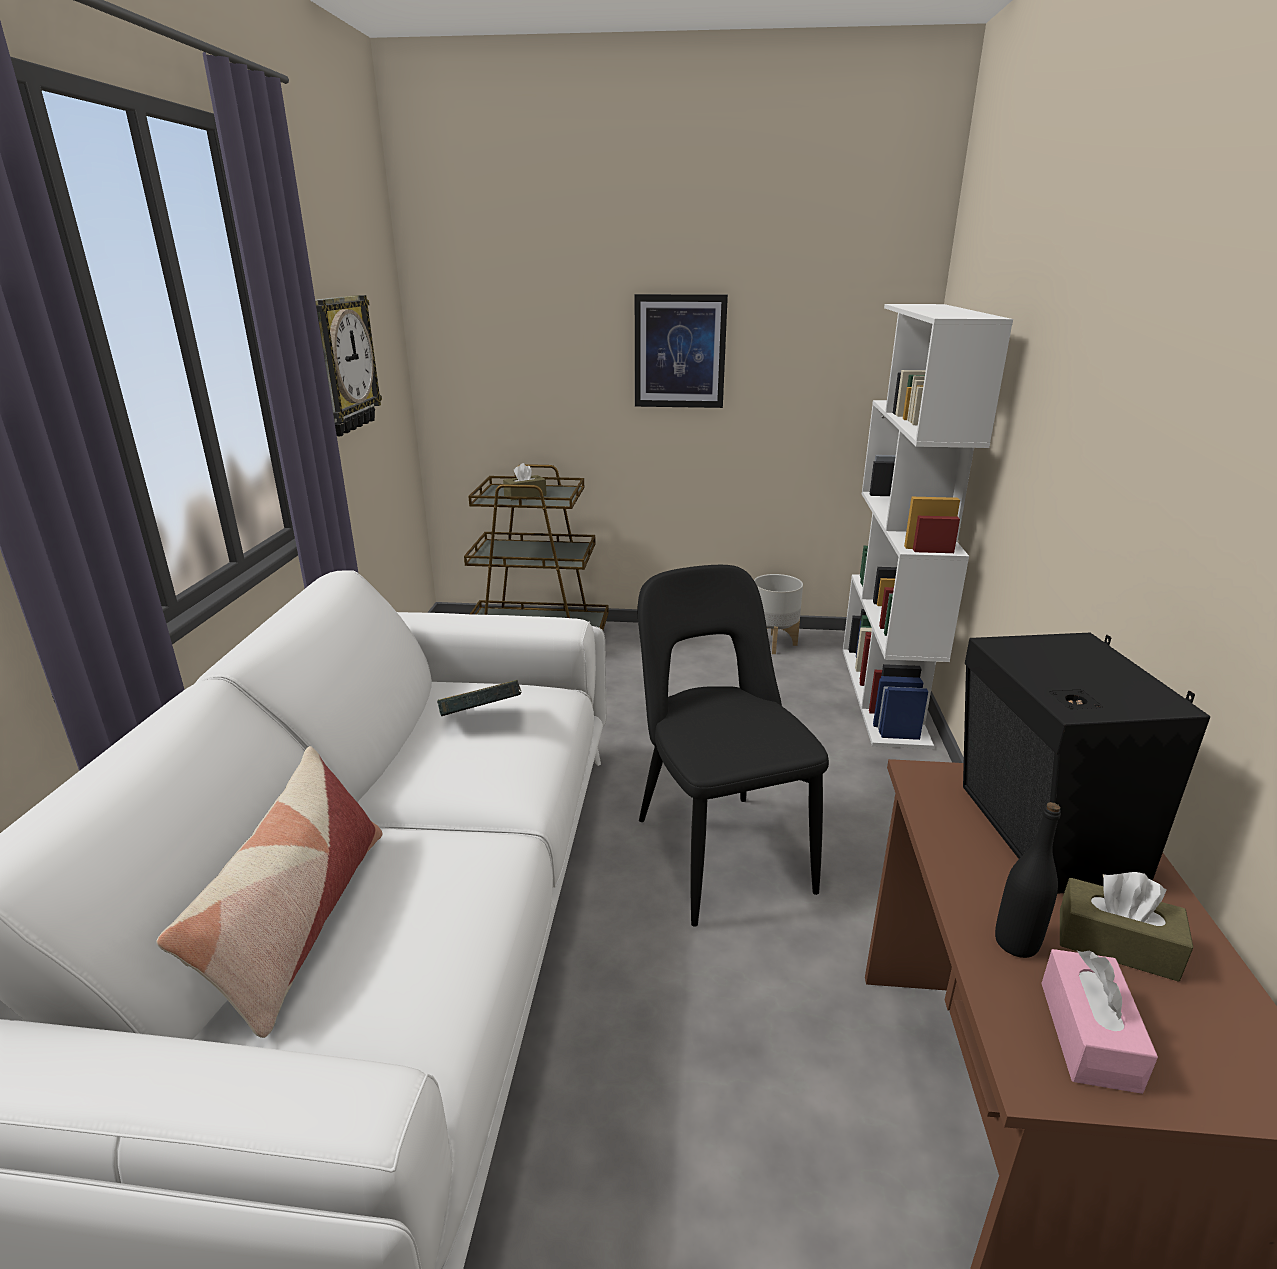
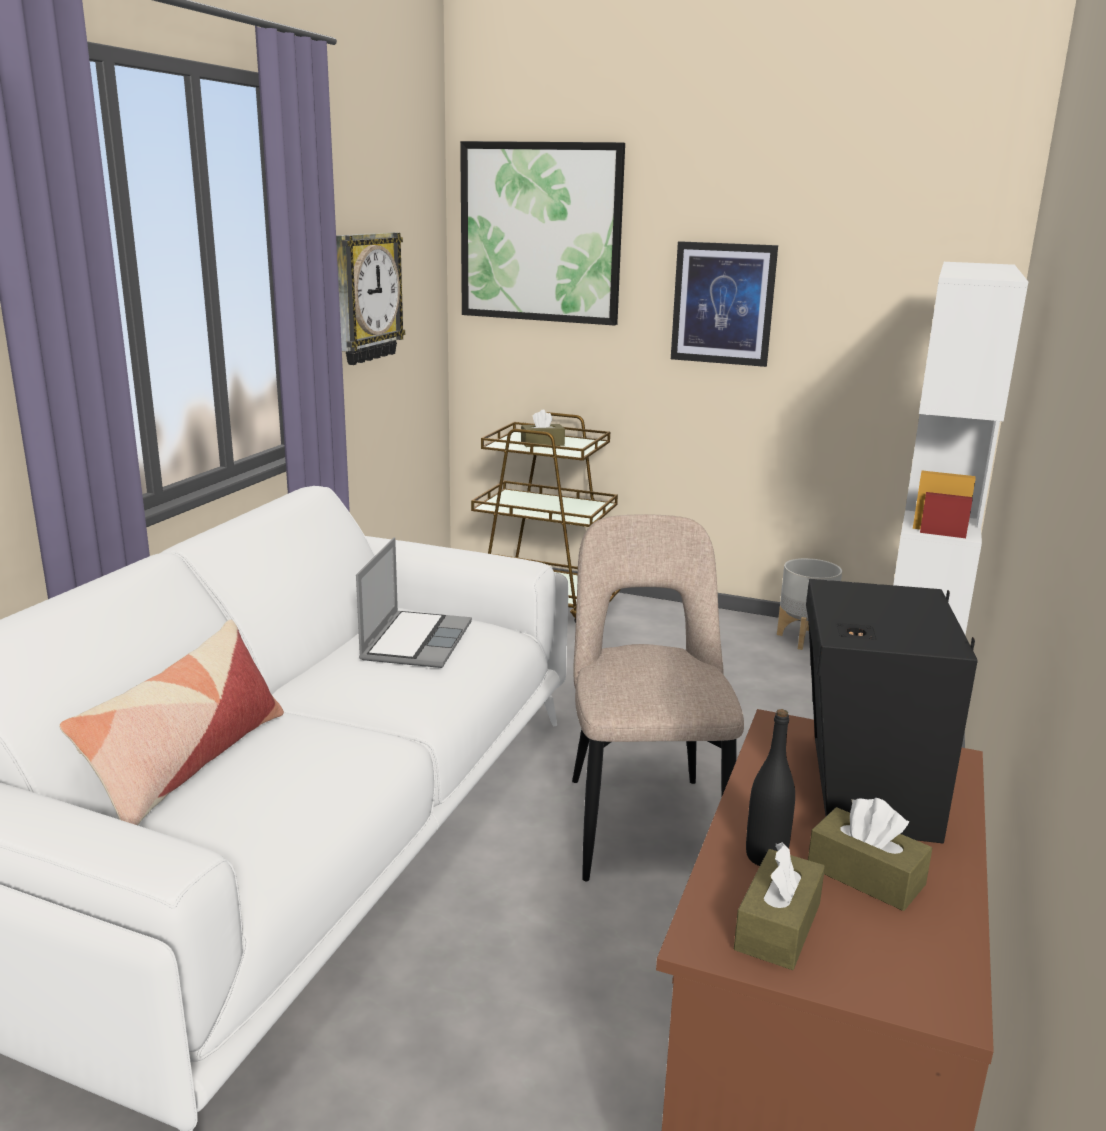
camera: 15 degrees right, 5 degrees down
book [437,680,522,716] -> laptop [356,537,472,668]
black chair [638,565,829,927] -> beige chair [572,514,744,881]
pink tissue box [1041,949,1158,1094] -> brown tissue box [734,843,825,970]
none -> picture [460,141,625,326]

